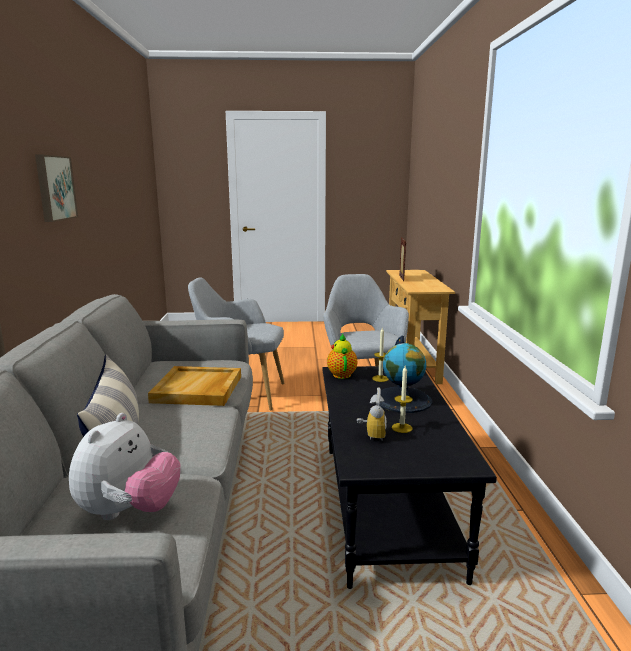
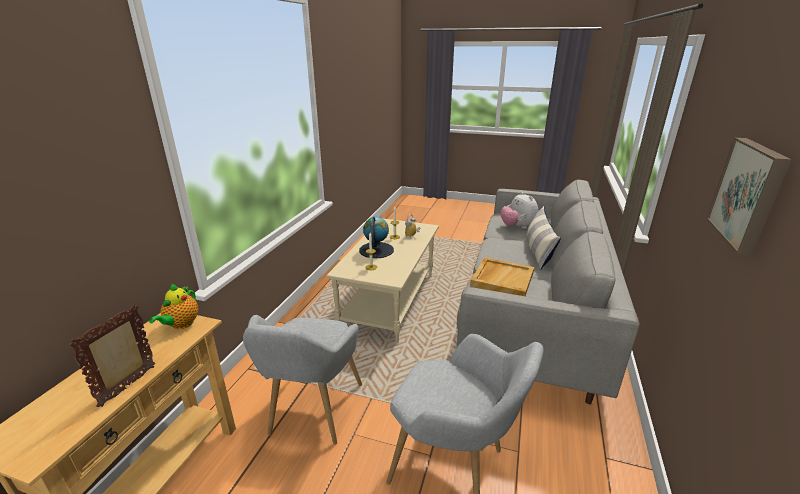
camera: 160 degrees left, 10 degrees up
plush toy [69,413,181,520] -> plush toy turned 60 degrees counterclockwise [500,192,539,229]
black coffee table [323,366,497,589] -> beige coffee table [326,218,439,343]
teapot [327,334,357,379] -> teapot moved to [149,284,198,329]

